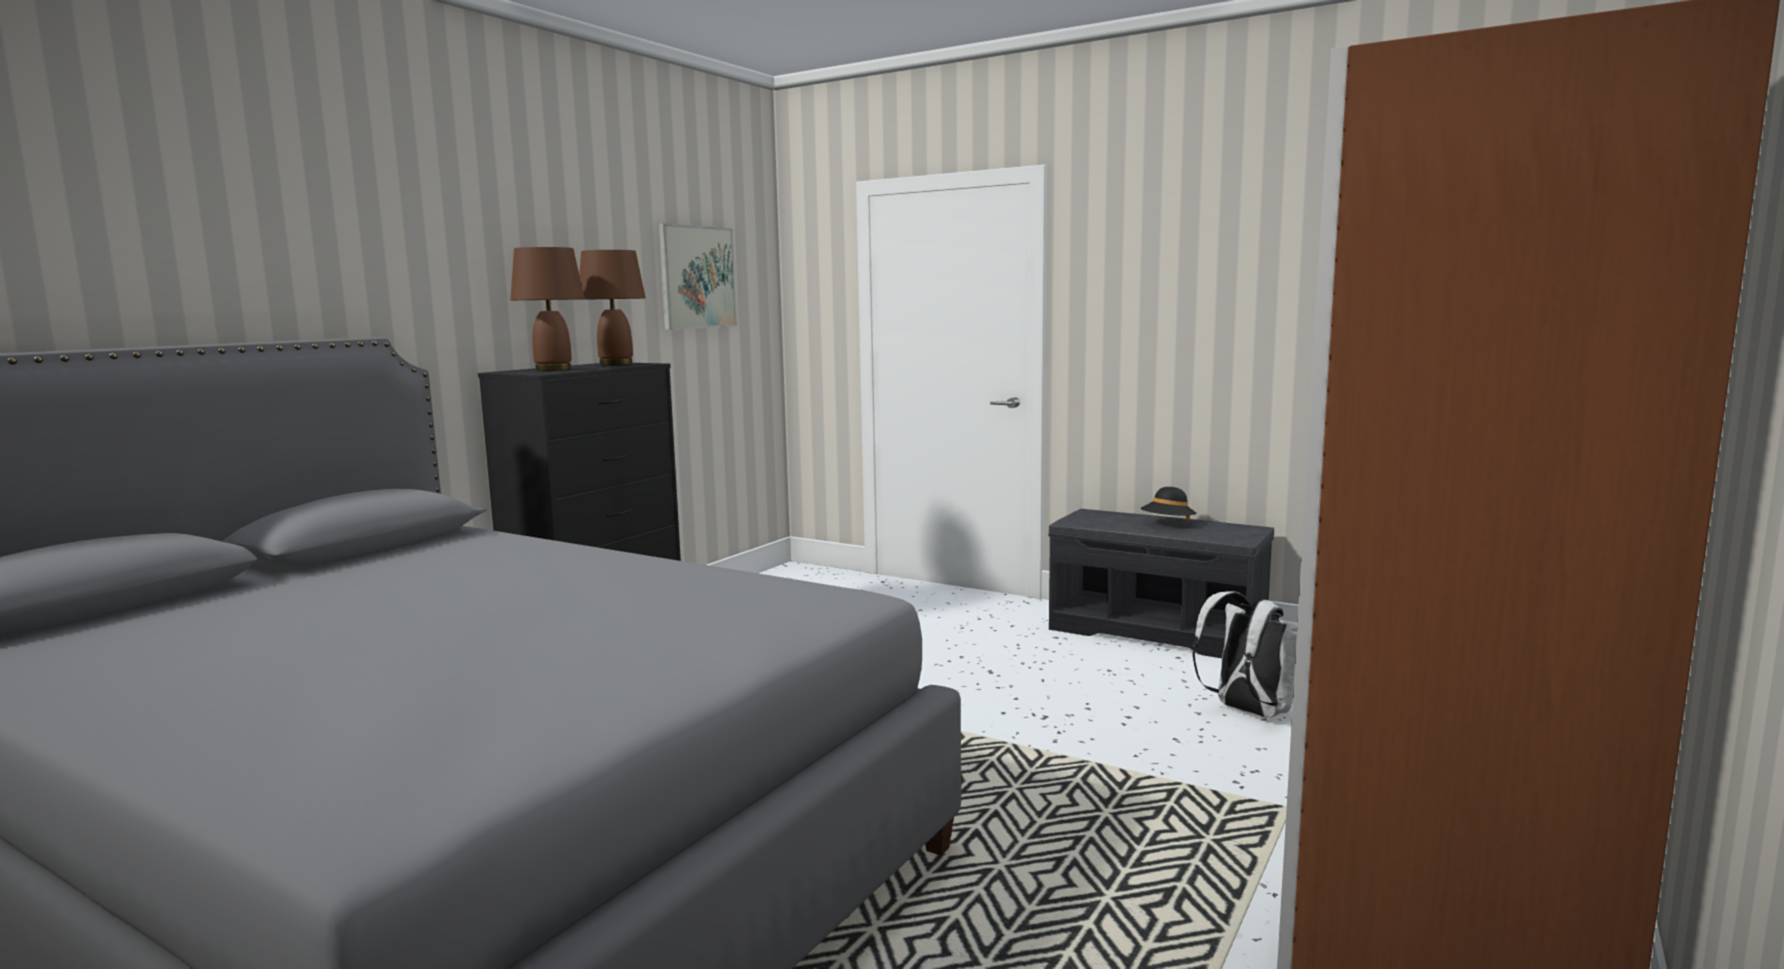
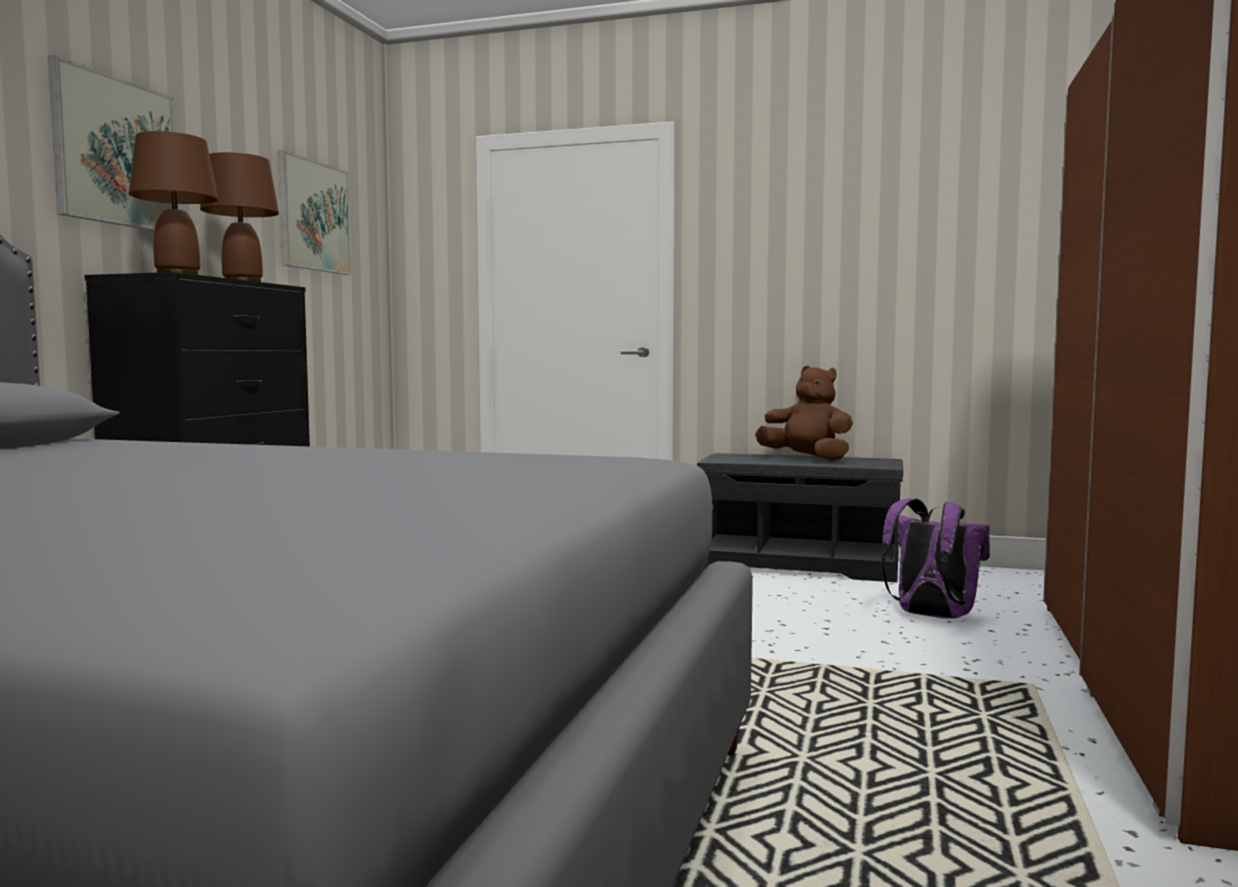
camera: 15 degrees left, 5 degrees down
black hat [1140,487,1196,521] -> brown plush toy [755,366,853,461]
white backpack [1192,591,1297,718] -> purple backpack [882,498,990,619]
none -> picture [48,55,175,231]

